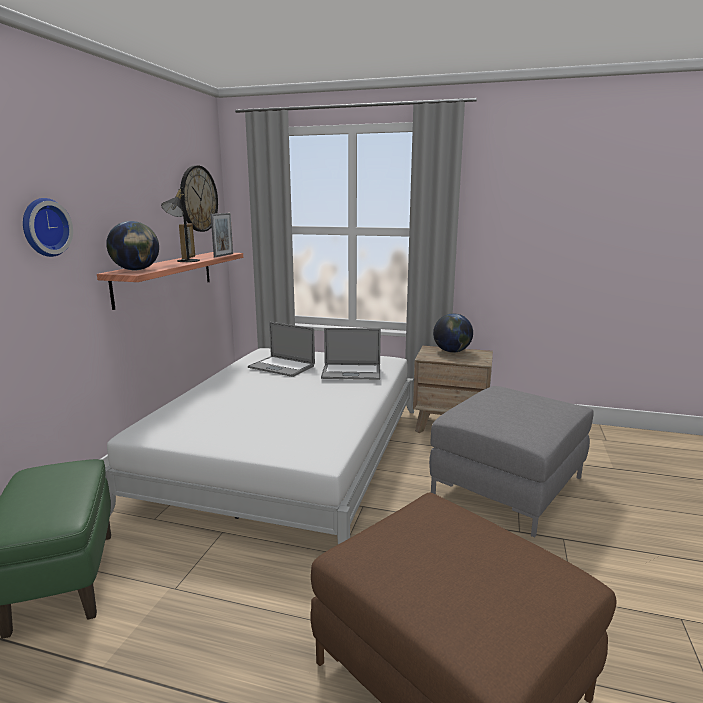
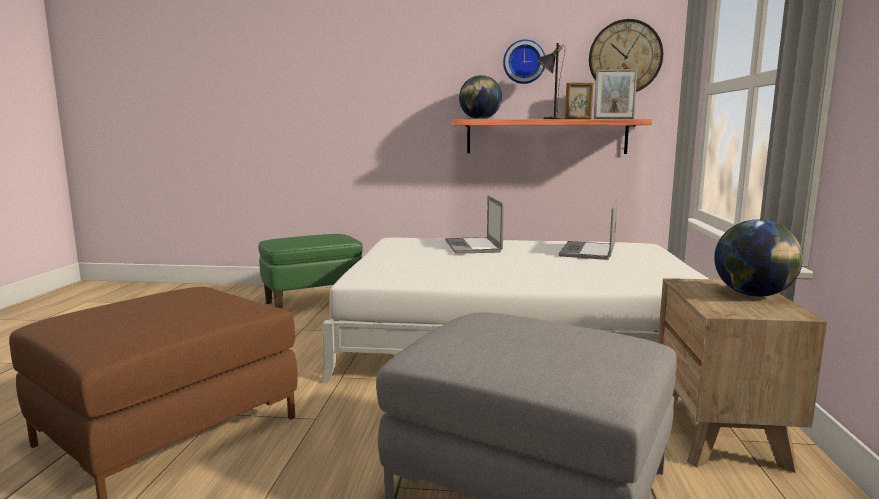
camera: 80 degrees right, 5 degrees down
wall clock [23,198,73,257] -> wall clock moved to [503,39,545,84]
laptop [321,328,381,380] -> laptop moved to [445,195,504,254]

